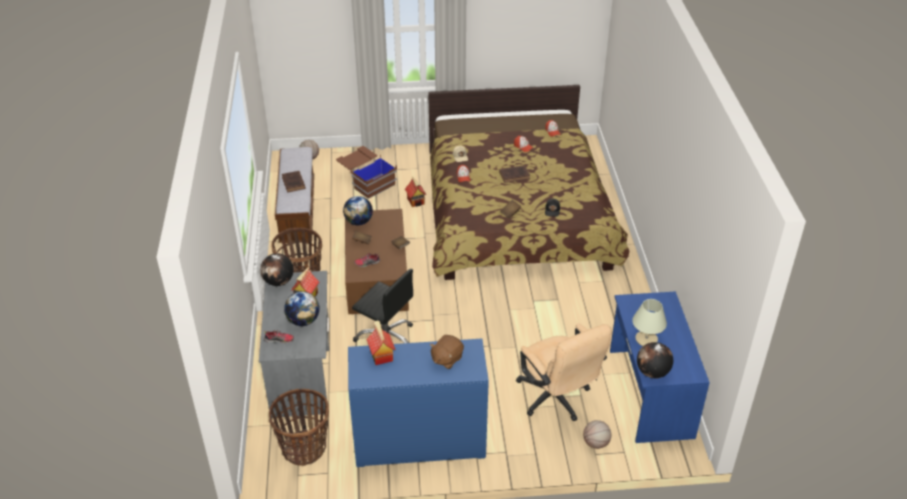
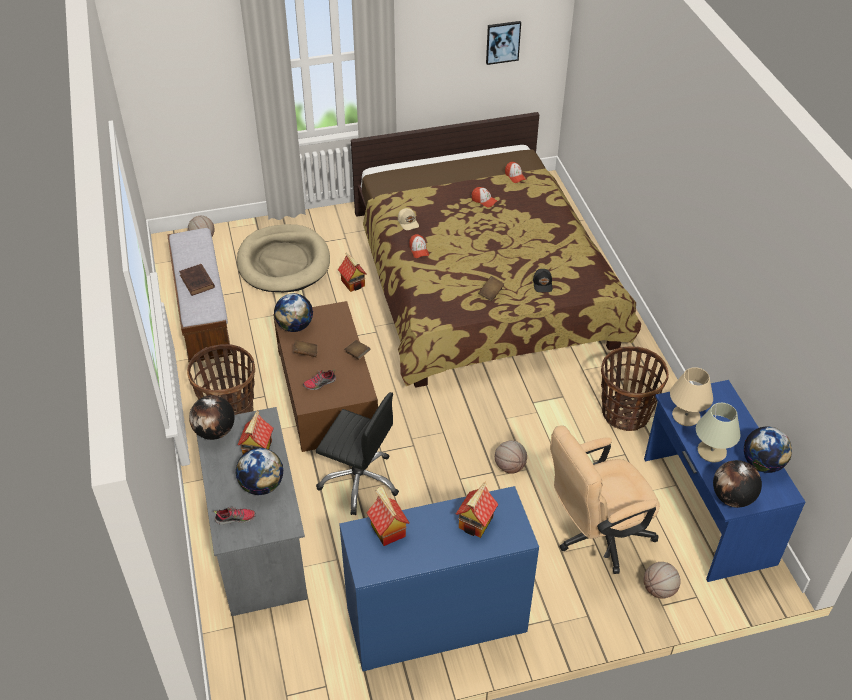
camera: 10 degrees left, 5 degrees up
basket [269,389,329,466] -> basket moved to [601,346,669,431]
brown storage box [336,146,397,199] -> beige dog bed [237,224,330,292]
brown plush toy [430,335,464,369] -> toy house [456,482,499,538]
brown book [499,165,530,183] -> none
beige office chair [516,323,612,421] -> beige office chair turned 105 degrees clockwise [550,425,660,574]
none -> picture [486,21,521,65]
none -> basketball [495,440,527,474]
none -> beige table lamp [670,367,713,426]
none -> globe [744,427,792,473]

